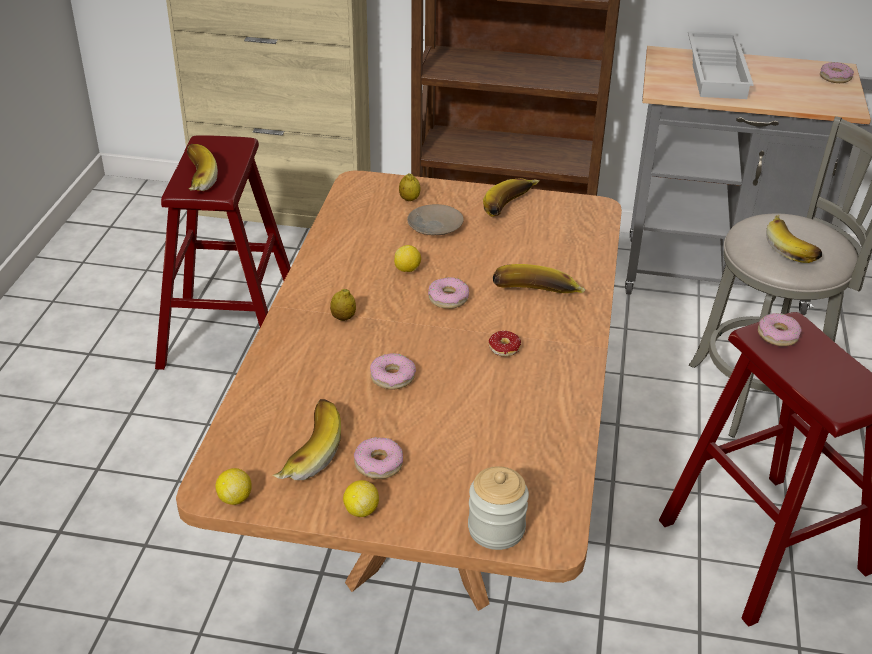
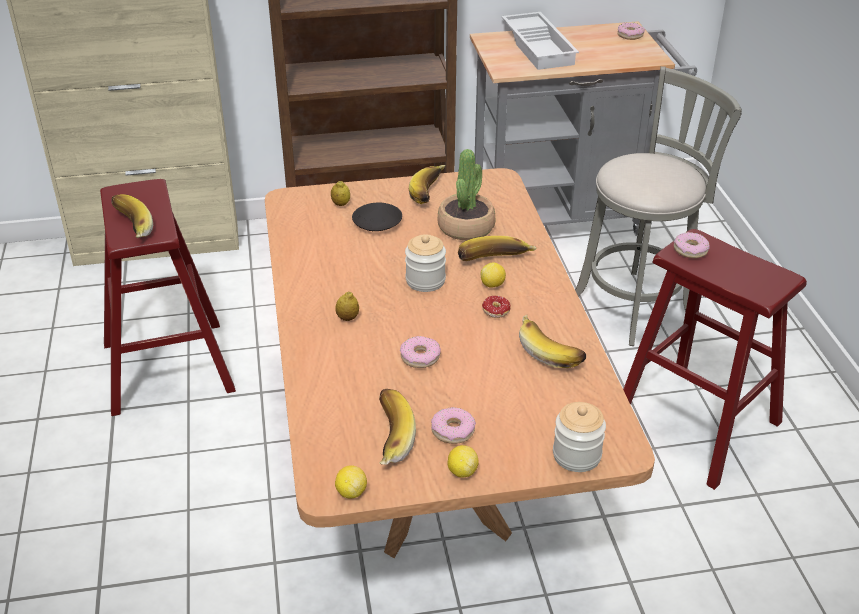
camera: 20 degrees left, 0 degrees up
lemon [394,245,421,272] -> lemon moved to [481,262,506,288]
beige plate [407,204,464,235] -> black plate [352,202,402,231]
donut [428,277,469,309] -> jar [405,234,446,292]
banana [766,215,822,263] -> banana moved to [519,315,586,368]
none -> potted plant [438,149,495,240]

